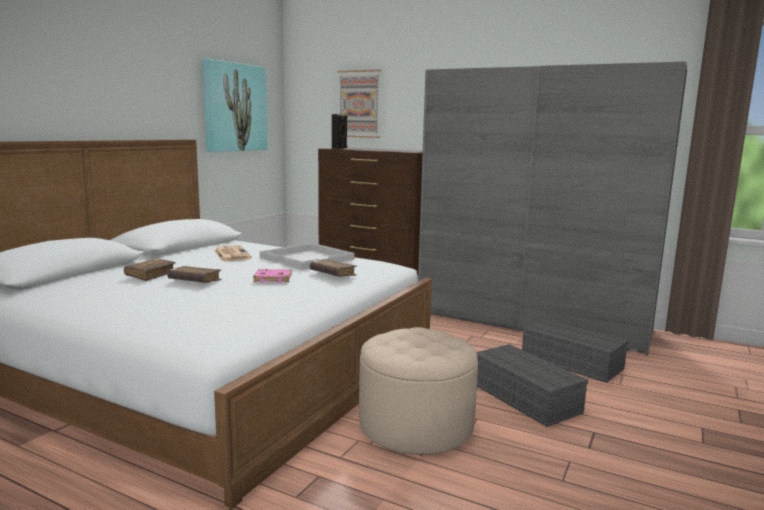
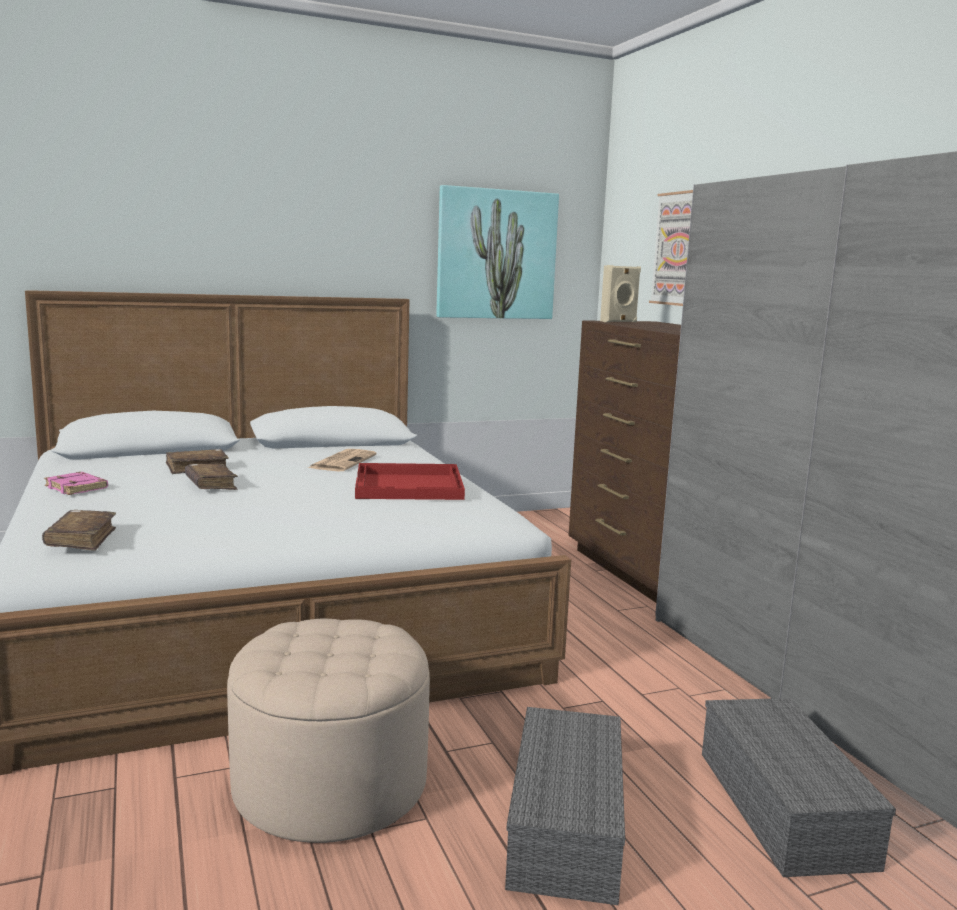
camera: 40 degrees right, 0 degrees up
pink book [253,269,292,283] -> pink book moved to [44,472,108,495]
white tray [260,243,355,270] -> red tray [355,463,465,500]
brown book [310,260,357,277] -> brown book moved to [42,510,116,551]
black speaker [332,114,347,149] -> beige speaker [600,265,641,322]

